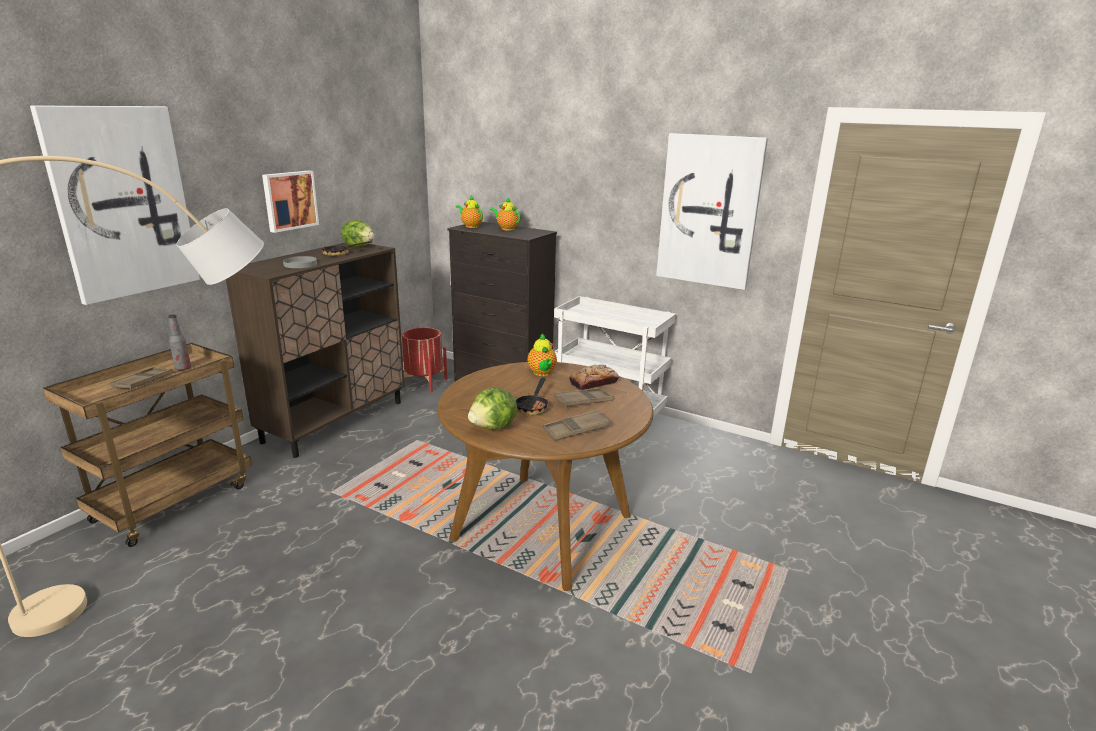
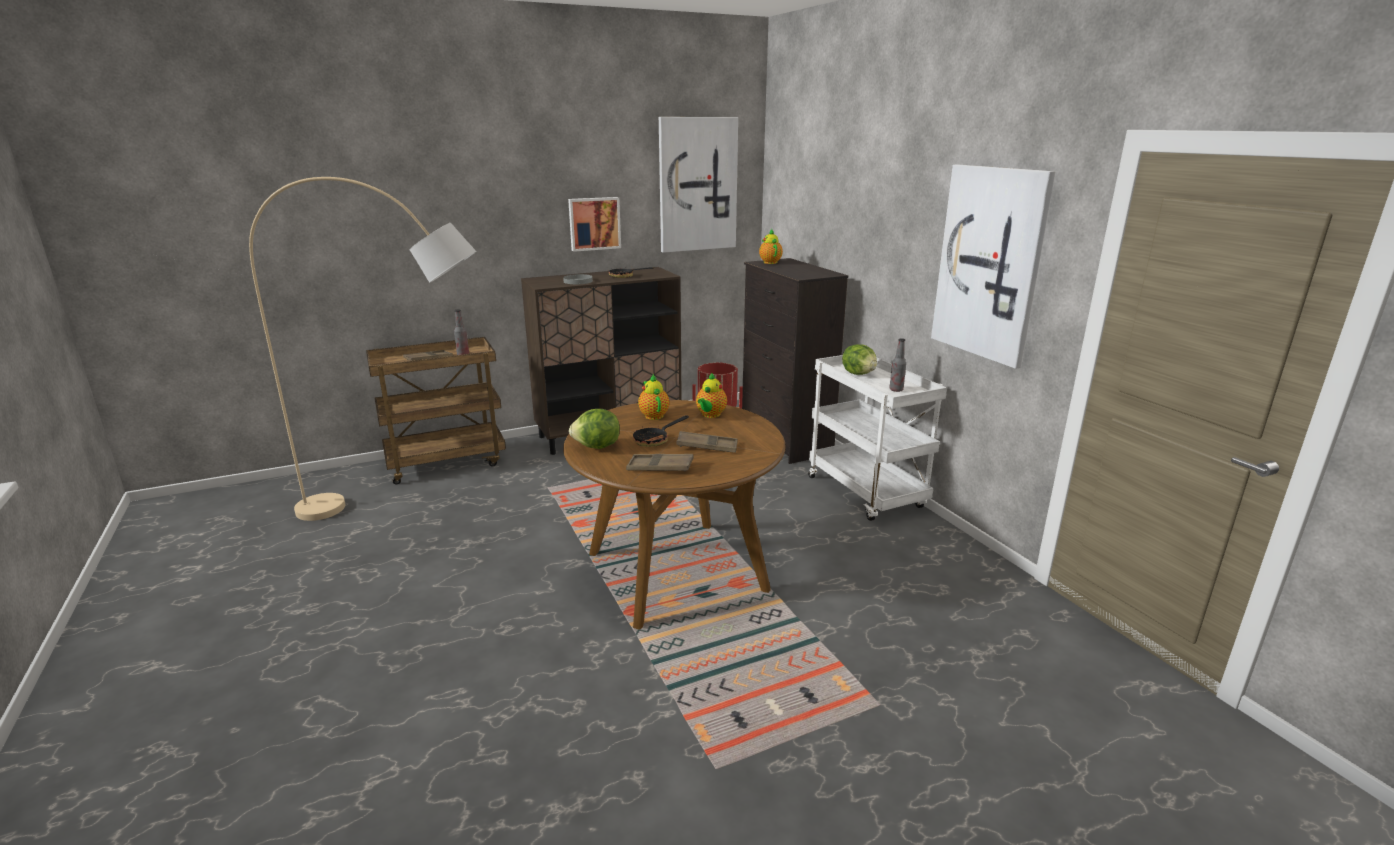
camera: 35 degrees right, 0 degrees up
picture [30,105,200,305] -> picture moved to [659,117,738,253]
lettuce [341,220,374,247] -> lettuce moved to [842,344,877,375]
teapot [490,198,521,231] -> teapot moved to [638,374,670,420]
bread [569,365,619,390] -> none
none -> bottle [889,338,906,392]

